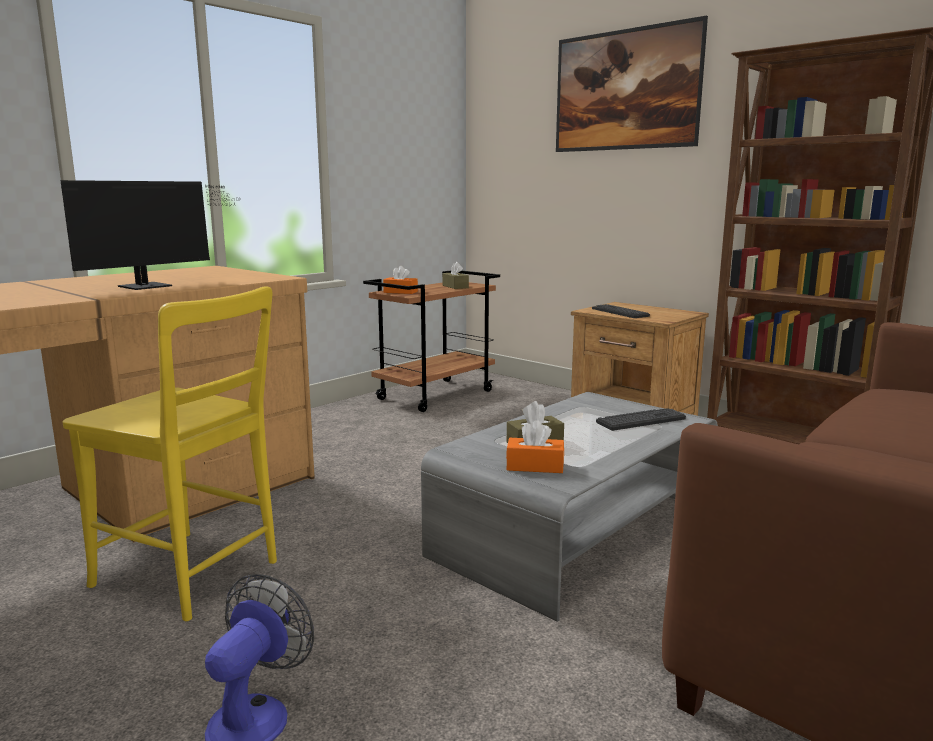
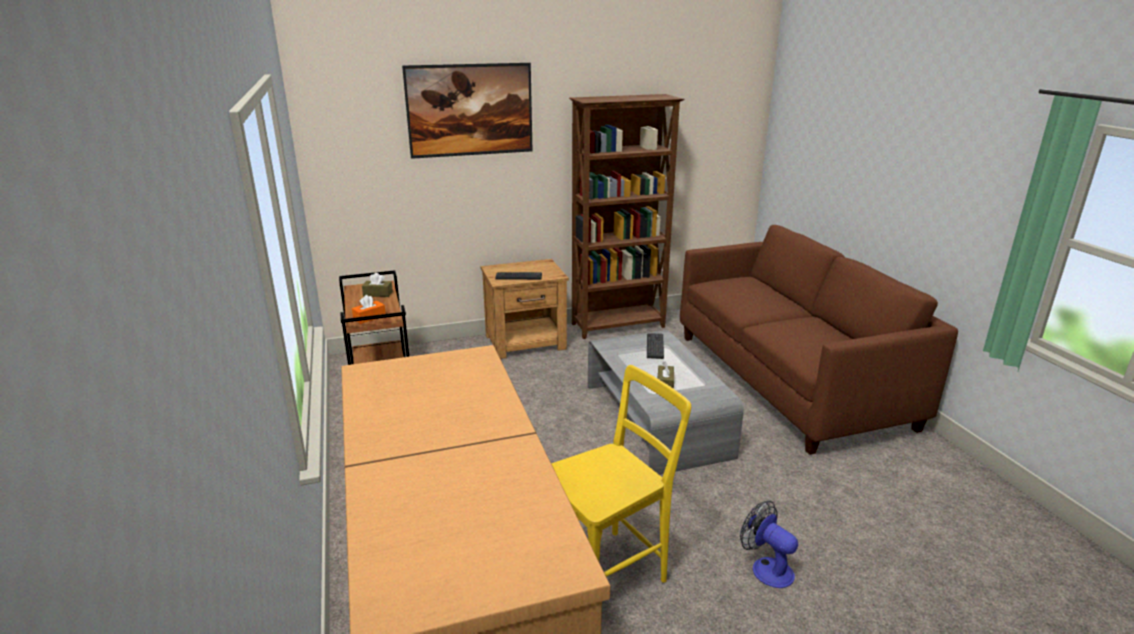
camera: 60 degrees left, 10 degrees up
monitor [60,180,241,290] -> none
orange tissue box [506,420,564,473] -> none

